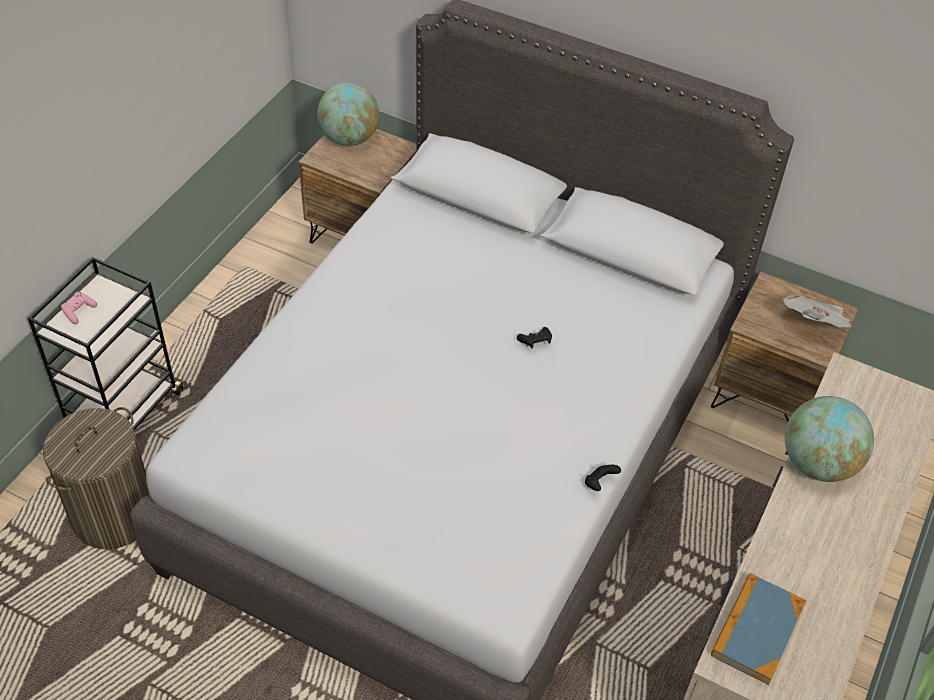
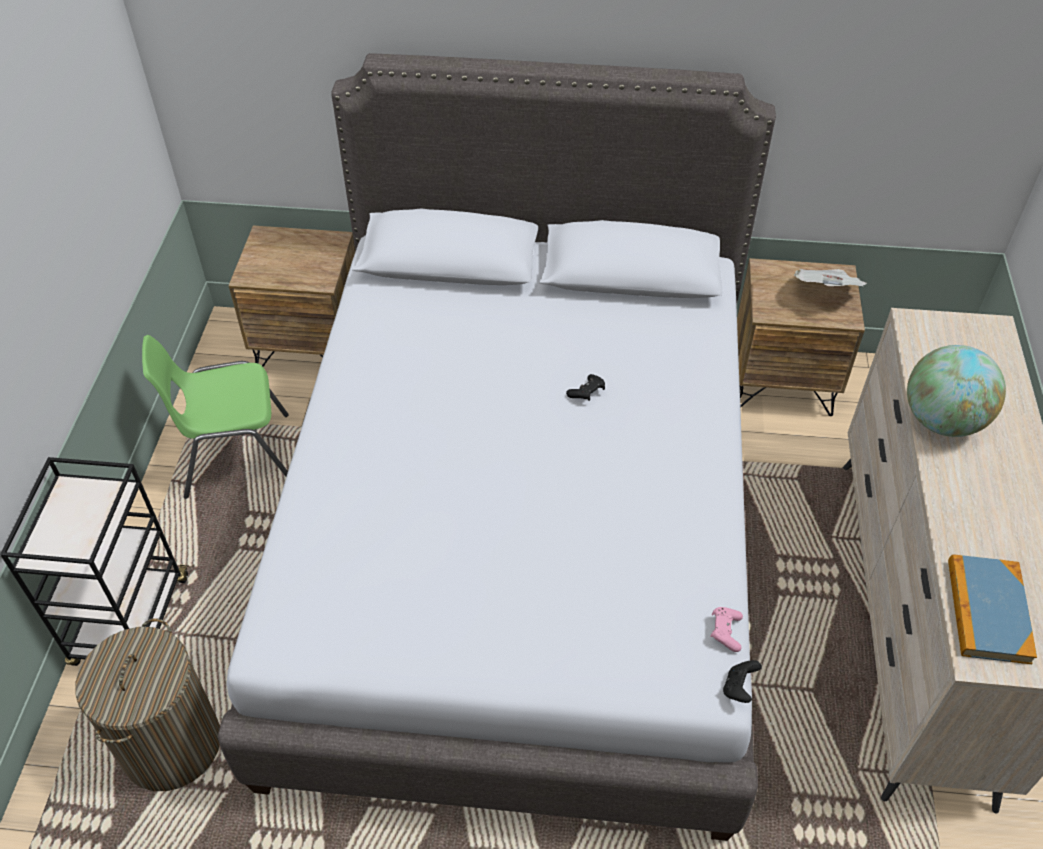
camera: 20 degrees left, 0 degrees up
pink game controller [61,292,97,324] -> pink game controller moved to [710,607,743,652]
globe [317,83,380,146] -> none
black game controller [585,465,621,491] -> black game controller moved to [723,660,762,703]
none -> green chair [142,335,289,499]

